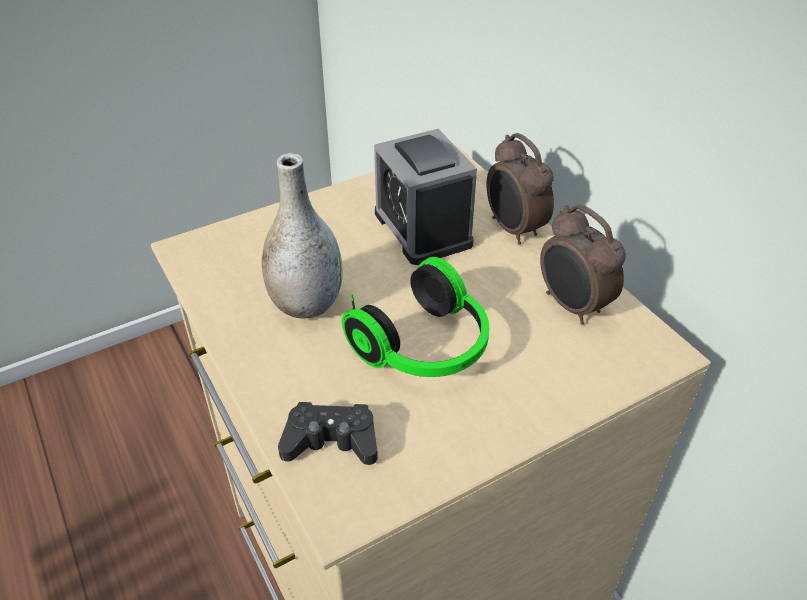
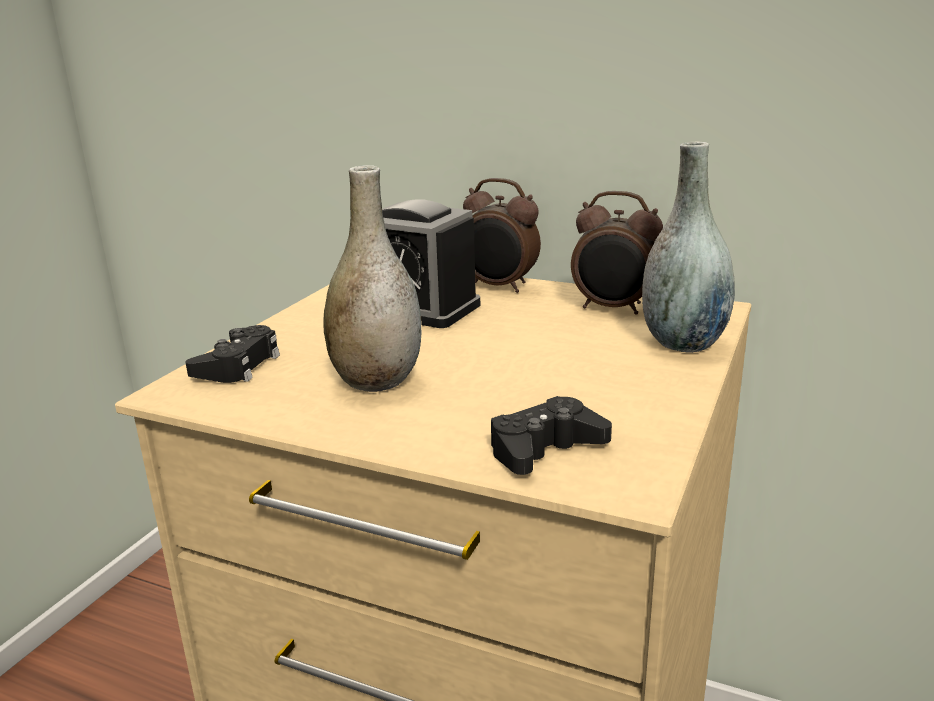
camera: 35 degrees left, 20 degrees down
headphones [342,257,489,377] -> none
none -> black game controller [186,325,280,383]
none -> grey vase [642,142,735,353]

